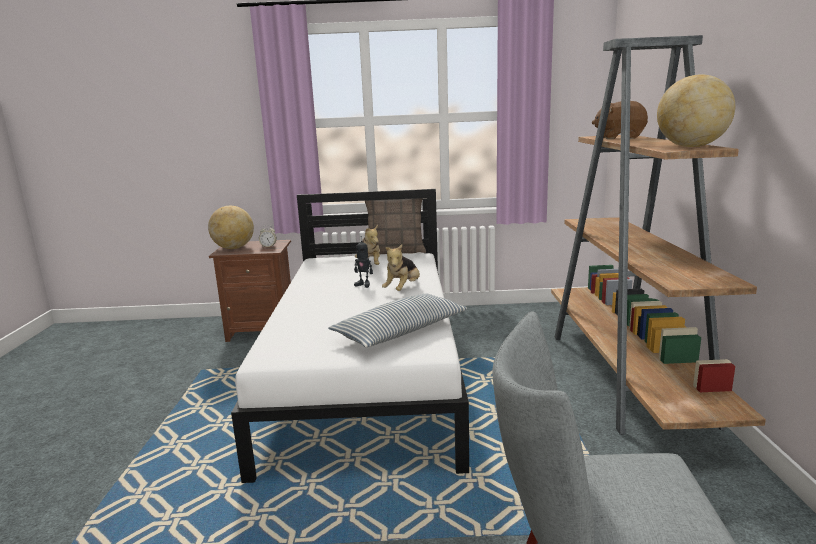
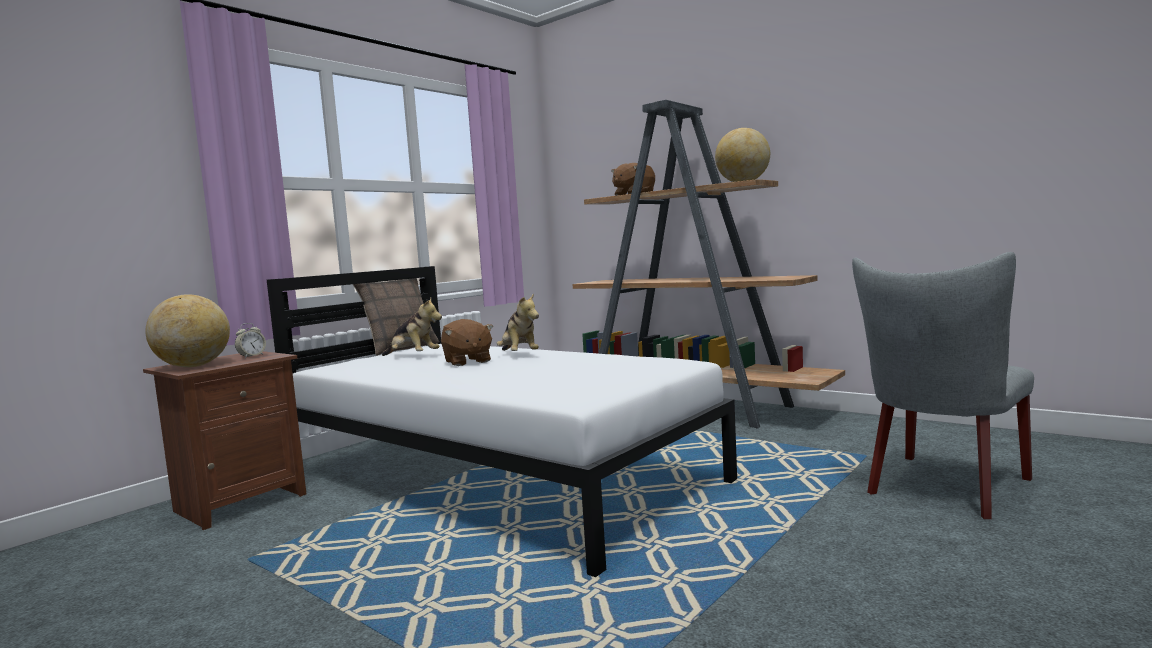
camera: 50 degrees left, 10 degrees down
pillow [328,294,467,347] -> none
toy robot [354,236,373,288] -> brown plush toy [441,319,494,366]

